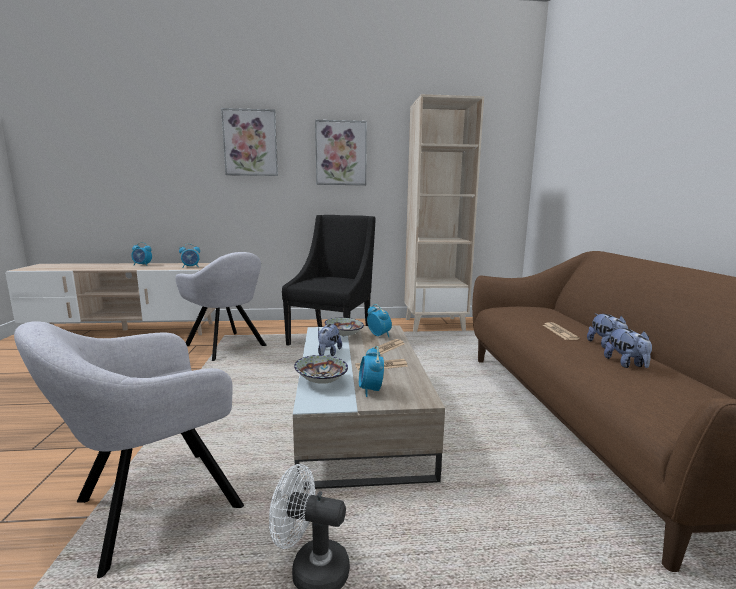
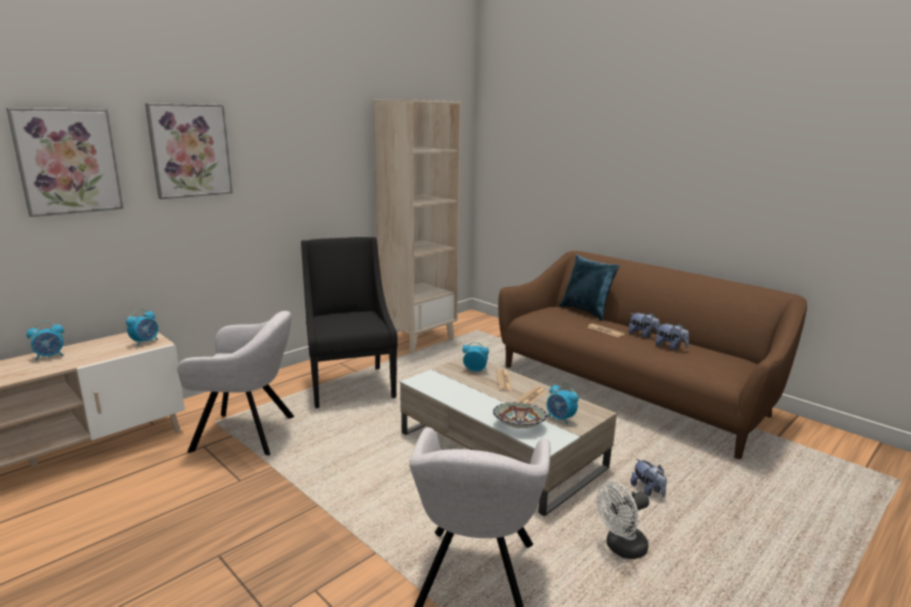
camera: 40 degrees left, 5 degrees up
picture [315,120,367,185] -> picture moved to [6,108,123,217]
plush toy [318,324,342,356] -> plush toy moved to [630,458,667,497]
bowl [325,318,364,336] -> none
none -> blue pillow [559,254,620,321]

